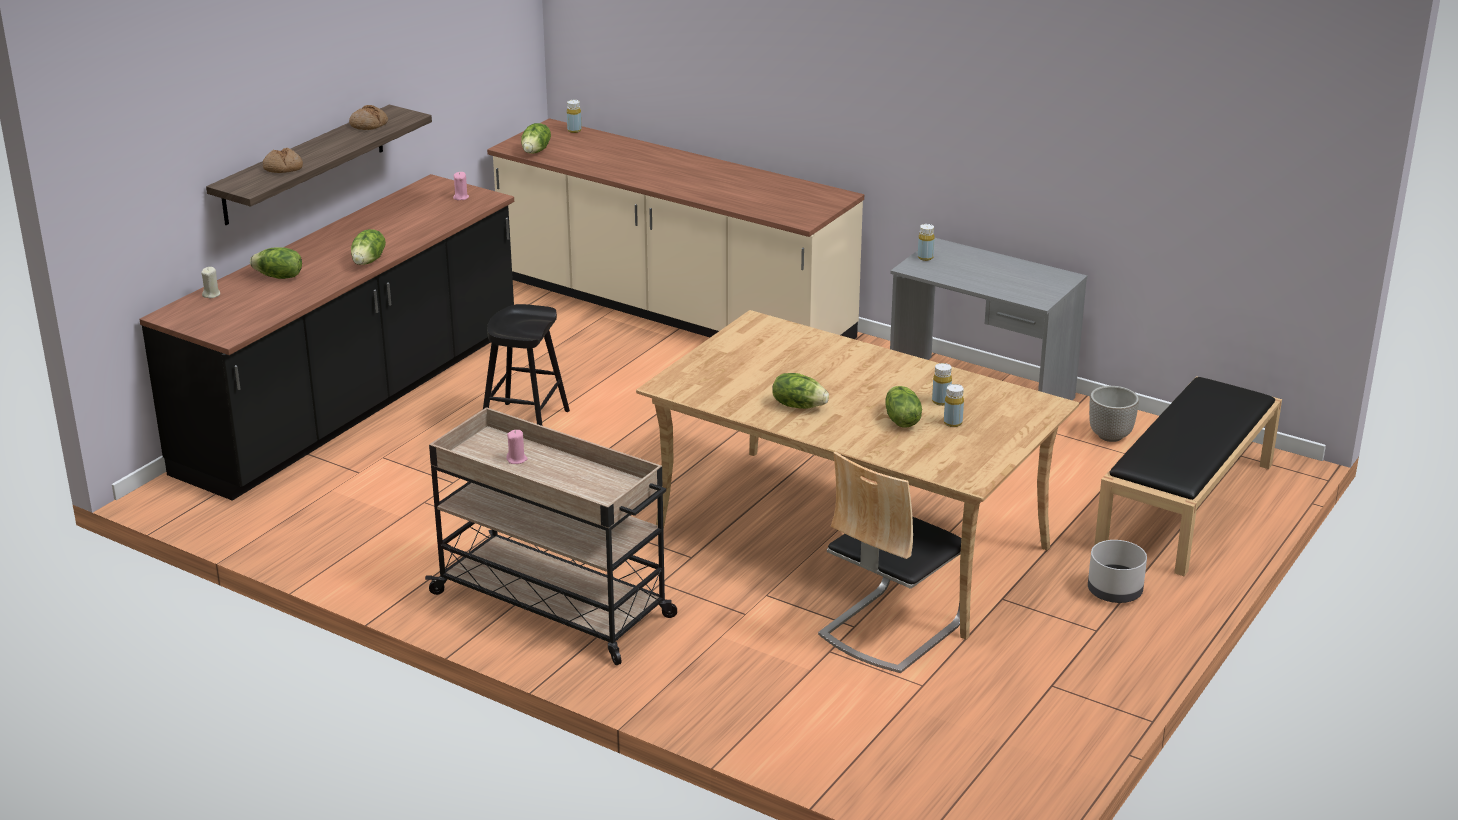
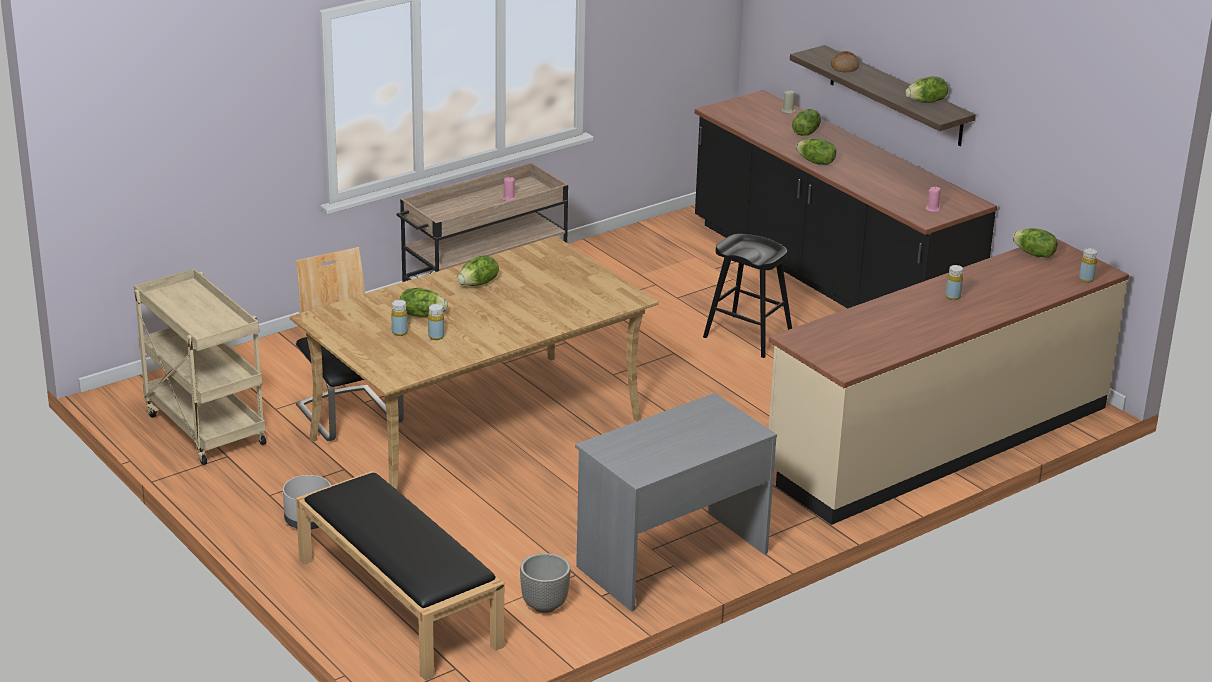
camera: 110 degrees right, 0 degrees up
bread [349,105,388,130] -> lettuce [905,76,948,103]
yellow bottle [918,224,935,261] -> yellow bottle moved to [945,265,963,300]
none -> beige cart [134,269,266,465]

